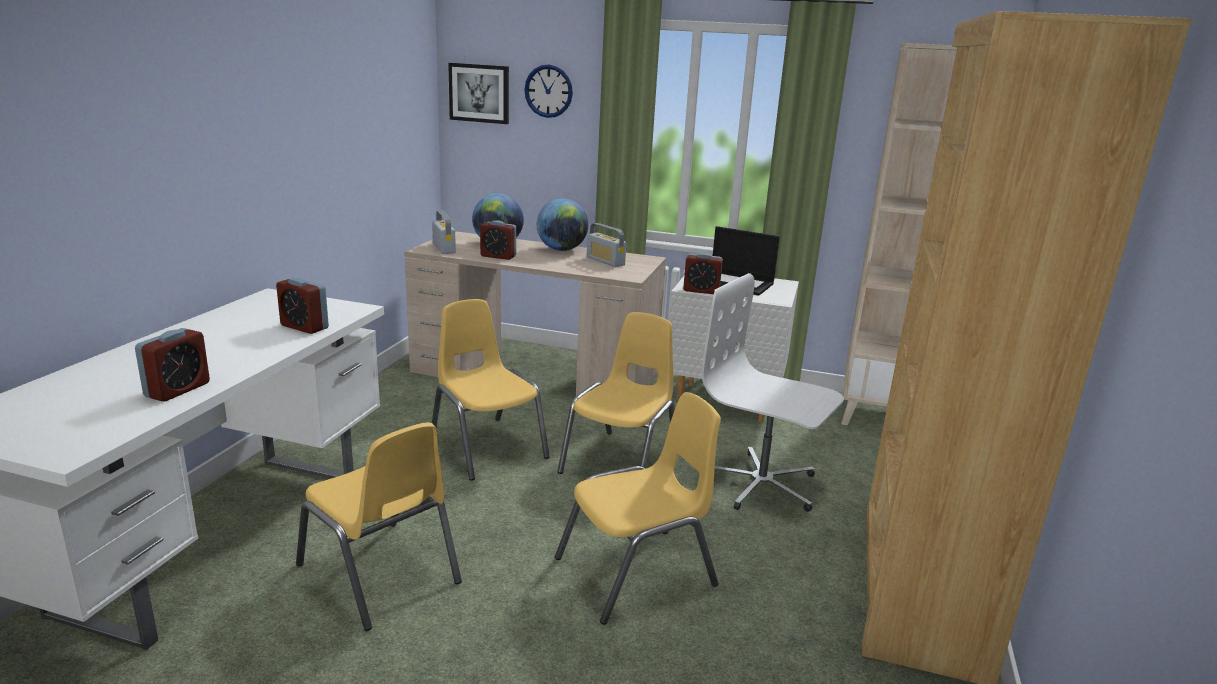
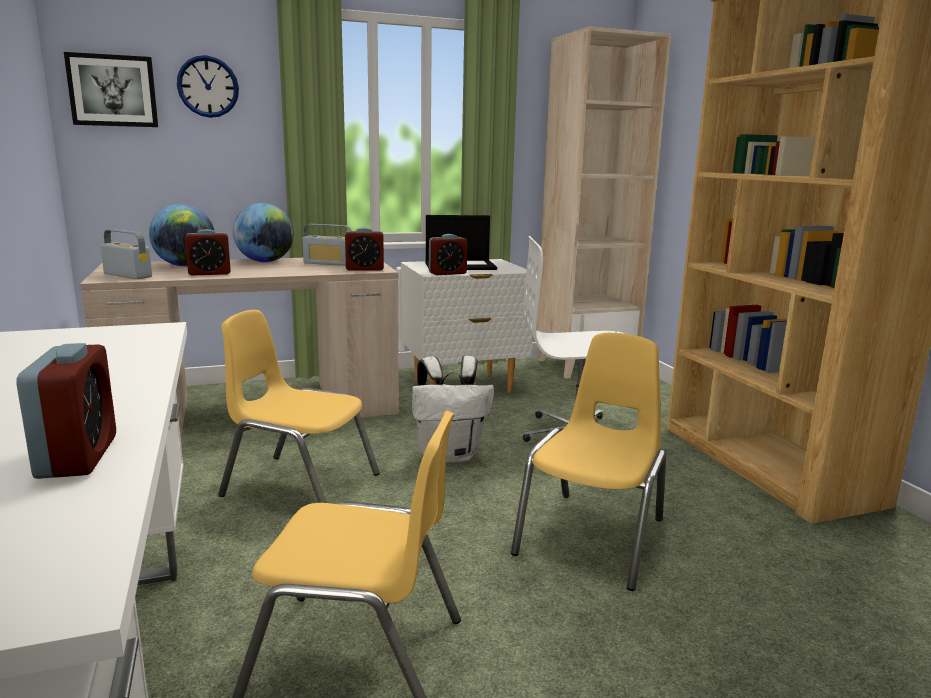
camera: 35 degrees left, 5 degrees down
alarm clock [276,278,329,334] -> alarm clock moved to [345,227,384,271]
yellow chair [557,312,675,474] -> white backpack [412,356,494,463]

